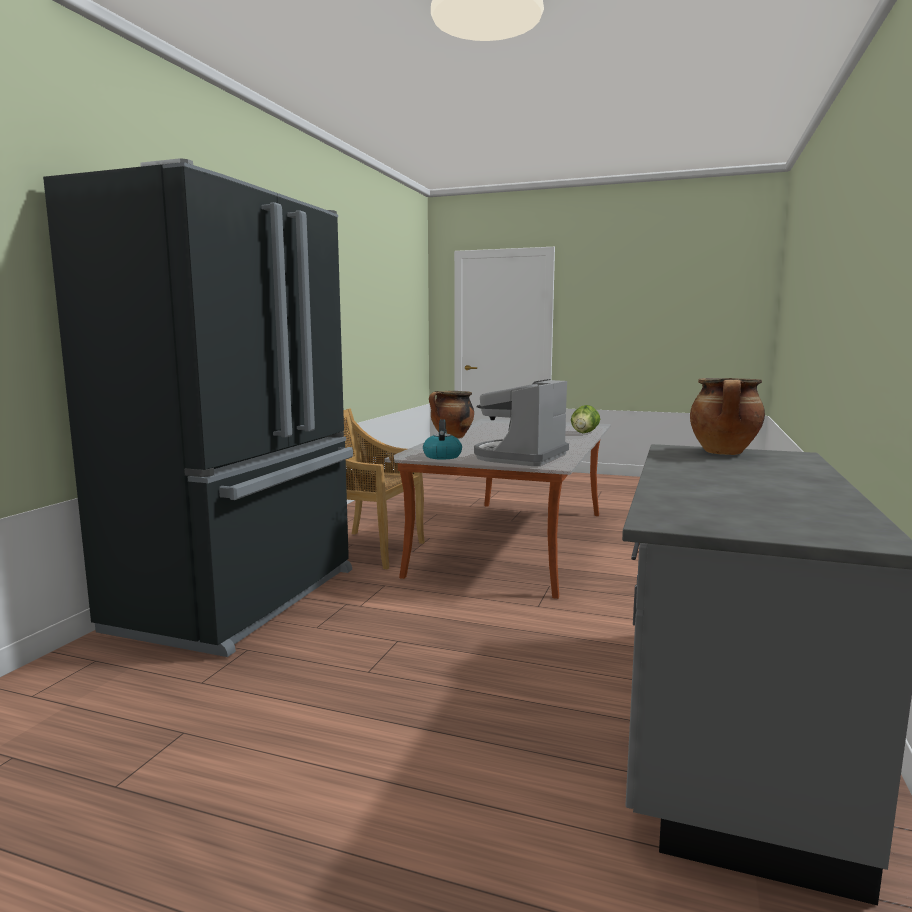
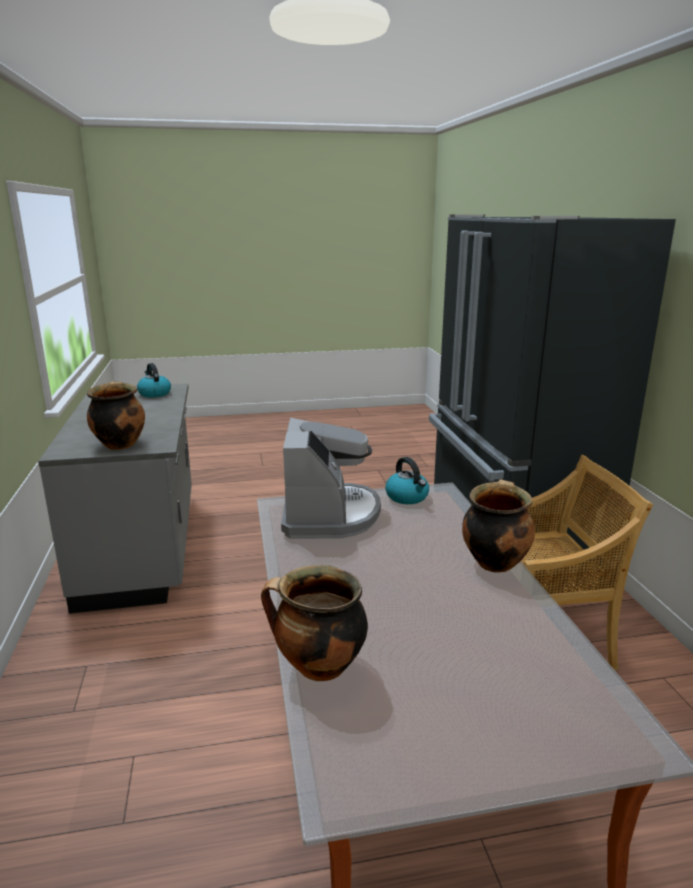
camera: 150 degrees right, 10 degrees up
lettuce [571,405,600,433] -> cooking pot [261,565,368,681]
none -> kettle [137,363,171,398]

